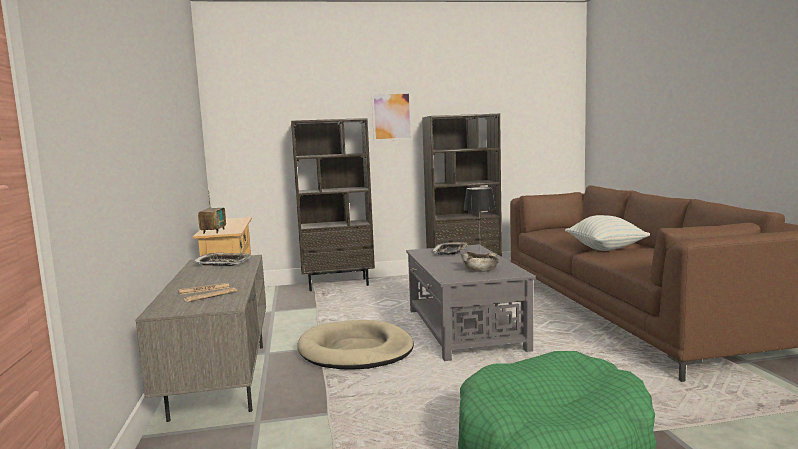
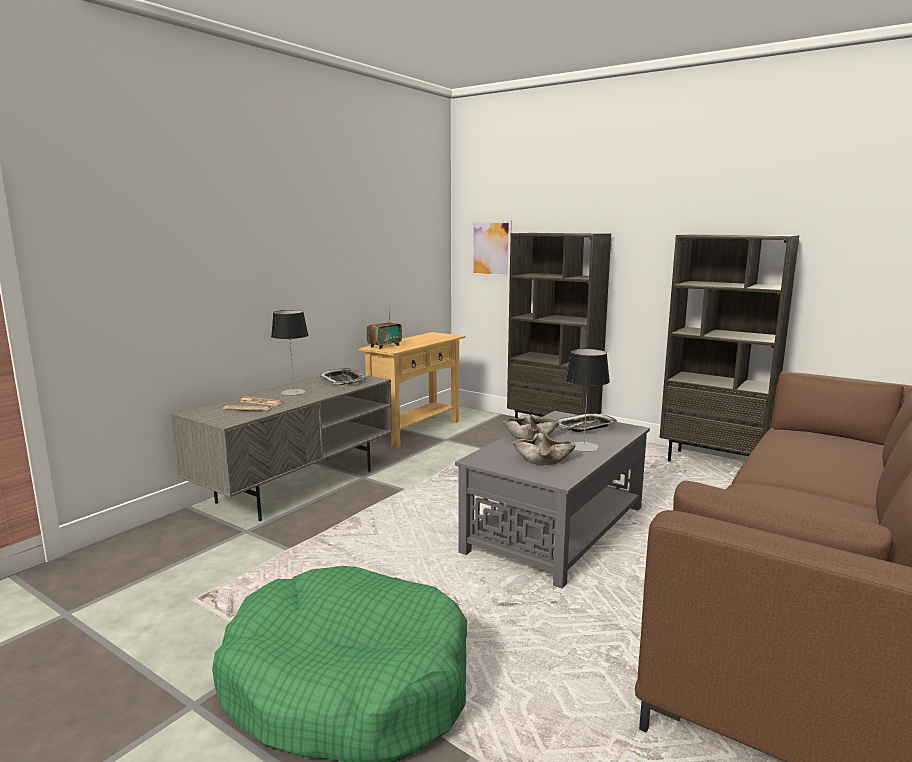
camera: 45 degrees right, 5 degrees up
beige dog bed [297,320,414,370] -> none
picture [371,91,413,141] -> picture moved to [471,220,512,278]
pillow [565,215,650,251] -> none
none -> table lamp [271,310,308,395]
none -> beige bowl [503,414,559,440]

